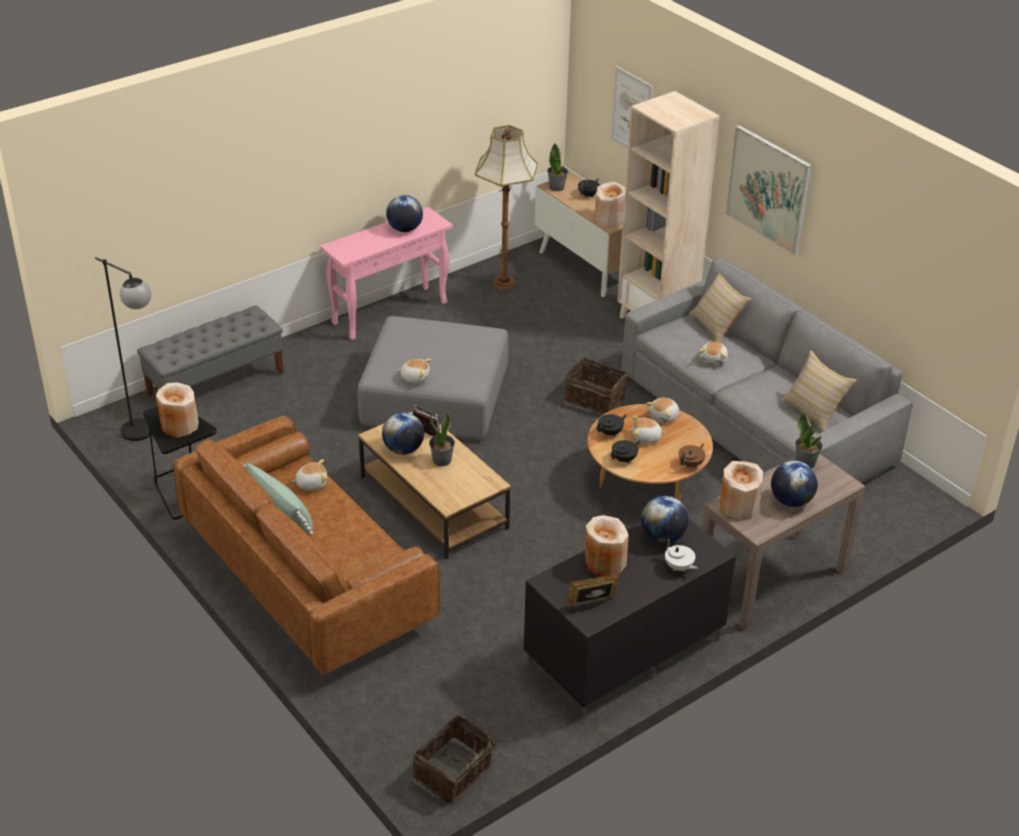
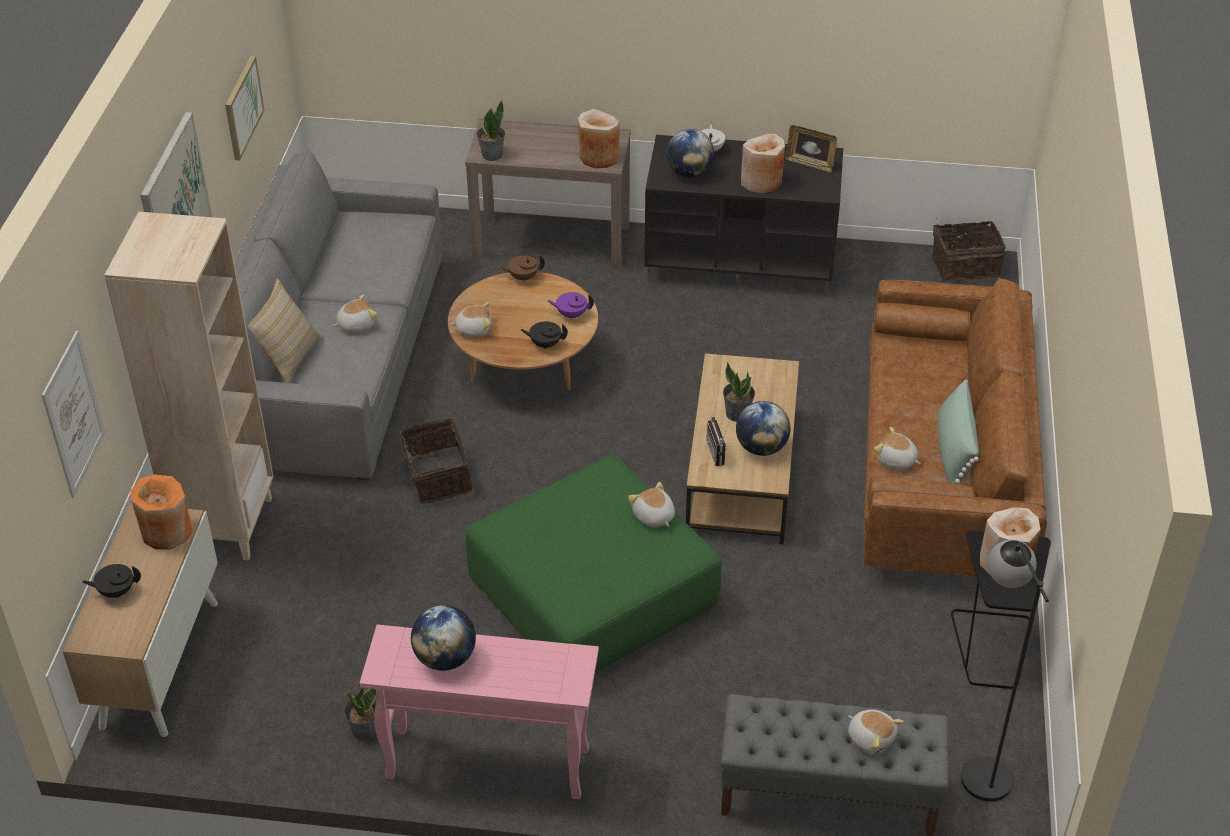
camera: 135 degrees left, 5 degrees up
grey ottoman [358,316,508,440] -> green ottoman [466,455,722,673]
floor lamp [475,125,538,289] -> none
potted plant [547,143,568,191] -> potted plant moved to [343,688,376,741]
beige vase [594,182,625,228] -> orange vase [131,474,193,550]
black teapot [611,440,640,463] -> purple teapot [547,292,594,320]
plush toy [632,416,666,444] -> plush toy moved to [848,710,904,754]
globe [771,461,818,507] -> none
beige pillow [780,350,857,432] -> none
none -> picture [225,55,264,160]

